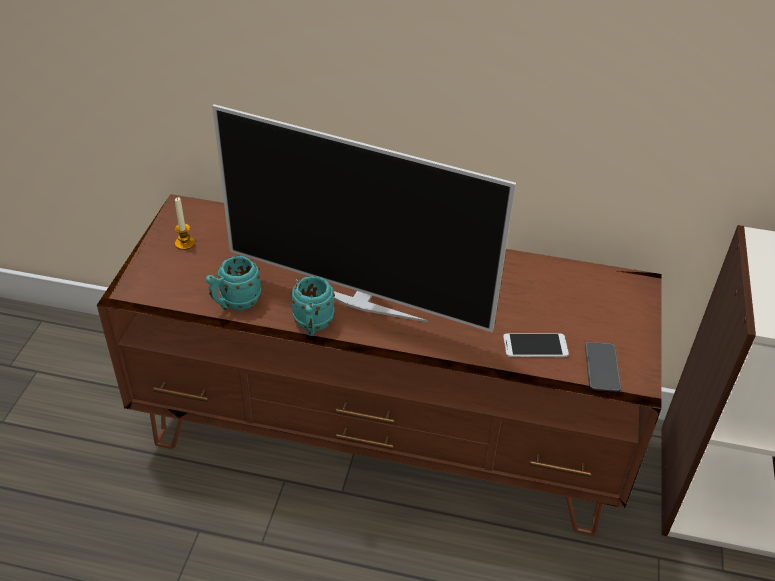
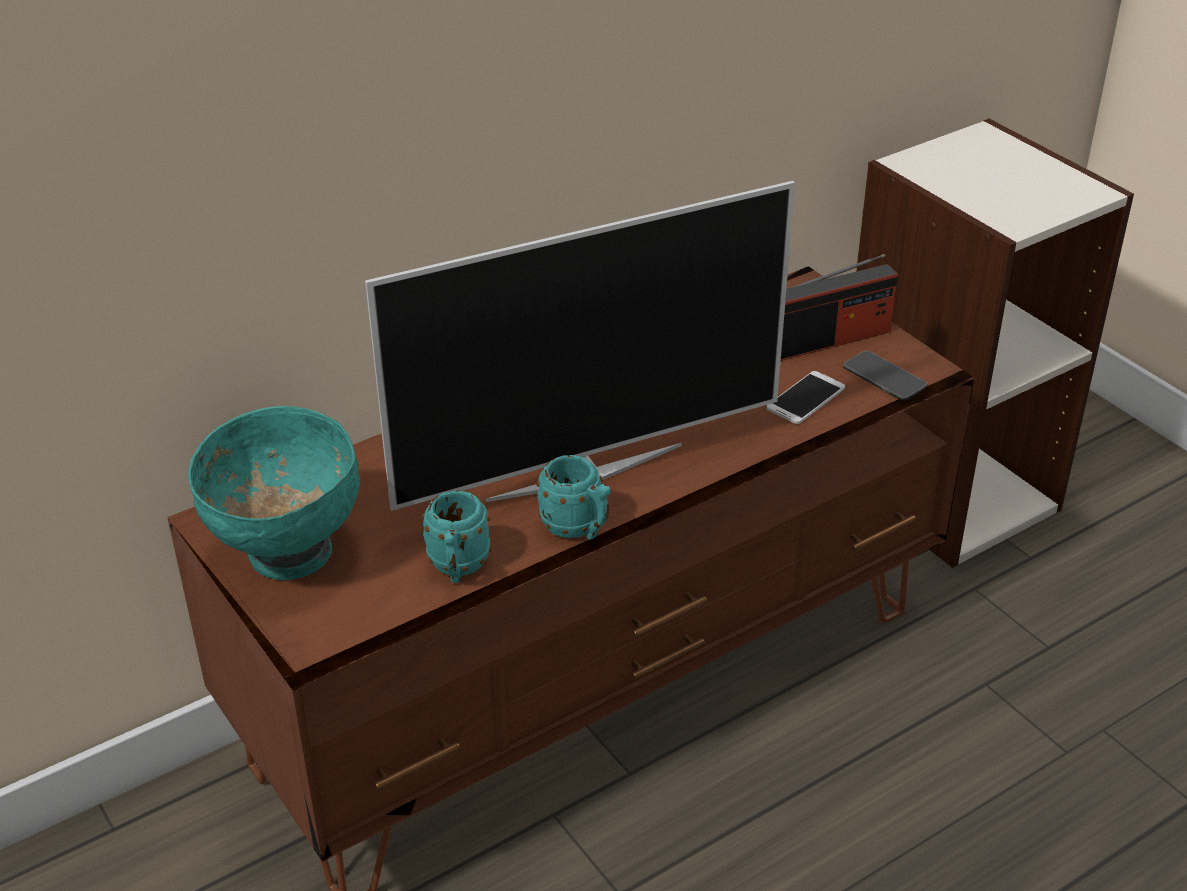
camera: 45 degrees left, 5 degrees down
candle [175,197,195,250] -> turquoise bowl [188,406,360,580]
none -> radio [781,254,898,361]

